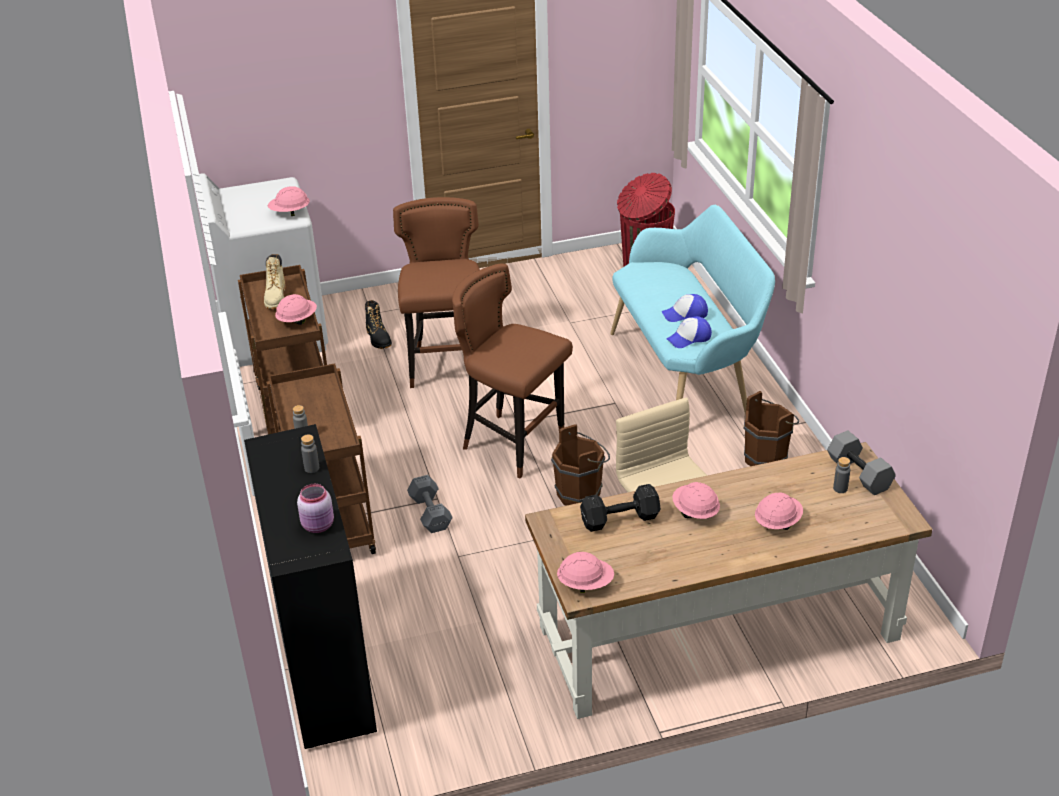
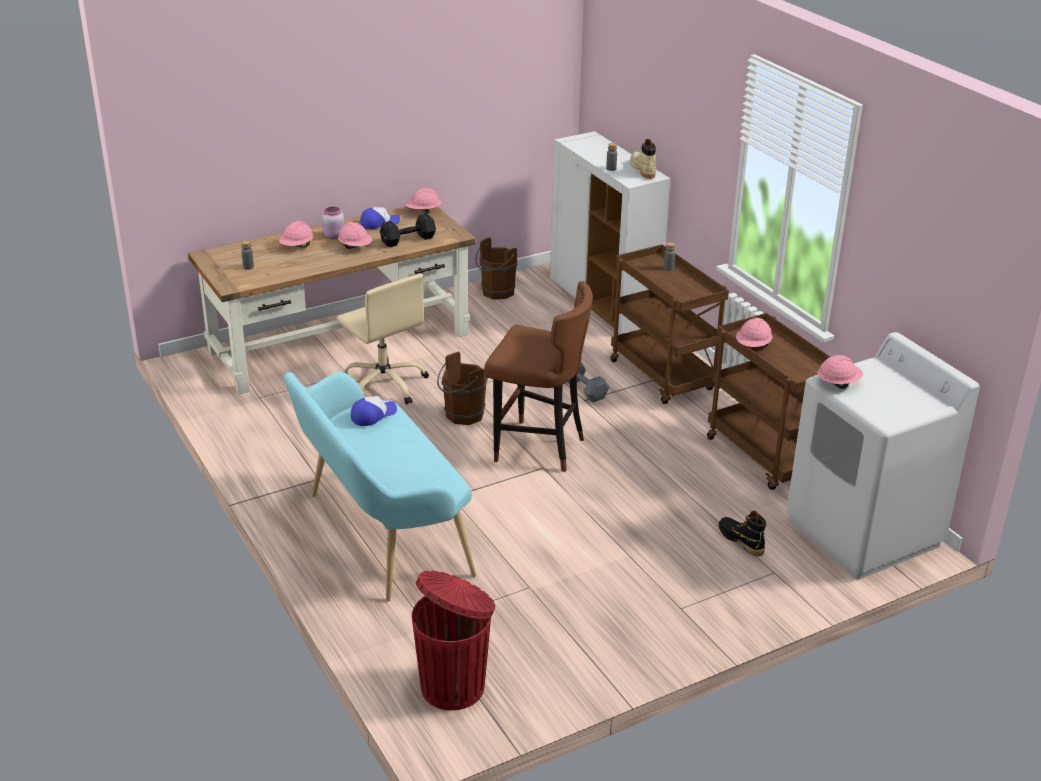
camera: 165 degrees right, 5 degrees down
black cabinet [244,424,377,749] -> white cabinet [550,131,670,334]
beige boot [264,254,286,309] -> beige boot moved to [630,139,656,179]
pink jar [297,484,334,533] -> pink jar moved to [322,207,344,239]
brown stool [393,197,480,388] -> none
cap [662,294,708,322] -> cap moved to [360,207,400,229]
brown bucket [744,391,799,466] -> brown bucket moved to [476,237,518,299]
grey dumbbell [827,430,896,495] -> none

